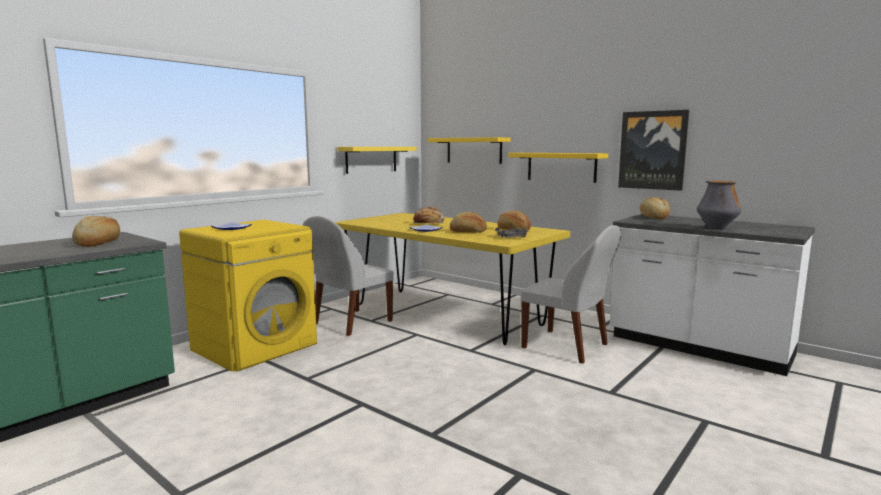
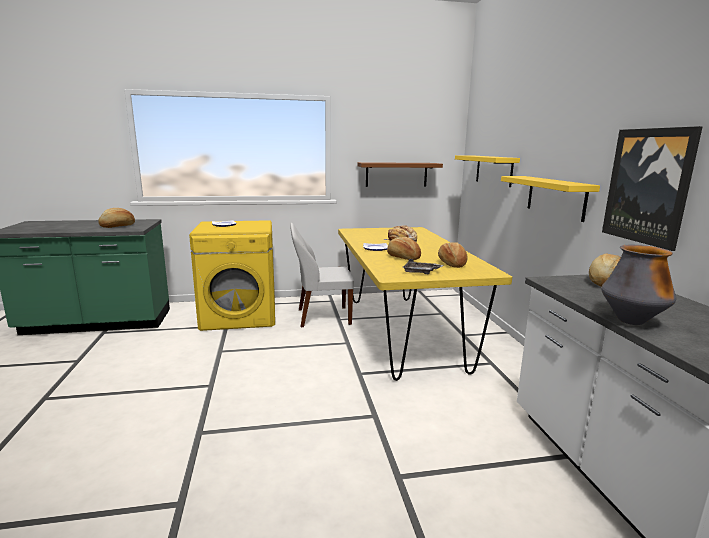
camera: 40 degrees right, 5 degrees up
yellow shelf [337,147,417,174] -> brown shelf [357,162,443,187]
white chair [521,225,622,364] -> none

